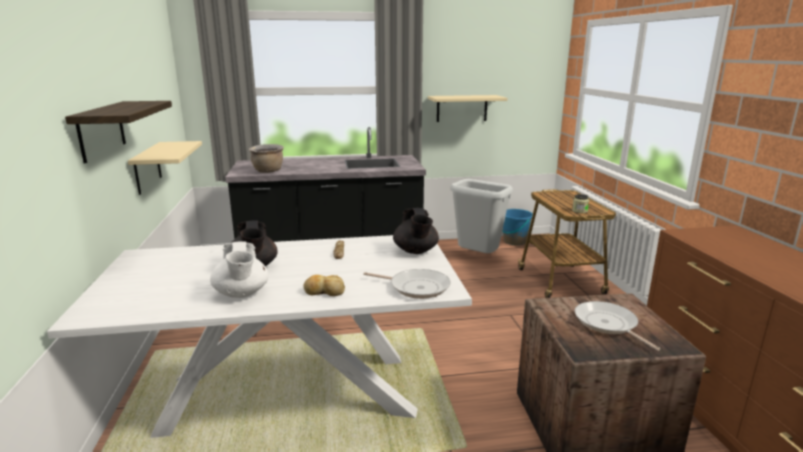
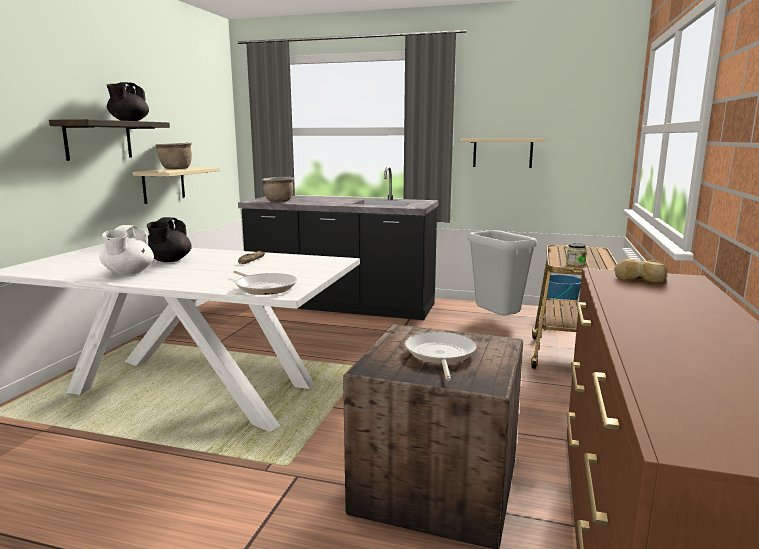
camera: 25 degrees right, 5 degrees down
bread [303,275,345,296] -> bread moved to [614,259,667,284]
black teapot [393,208,439,254] -> black teapot moved to [107,82,149,121]
none -> brown cooking pot [155,143,192,169]

